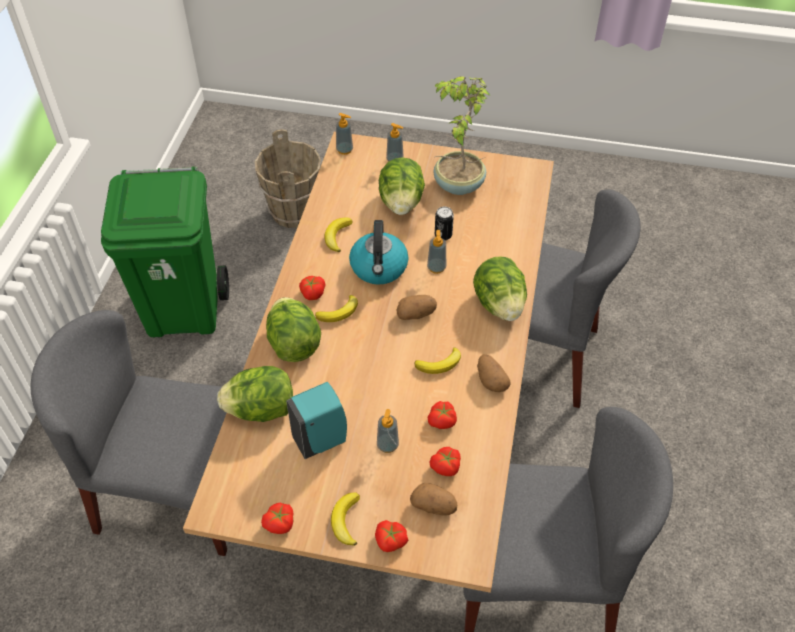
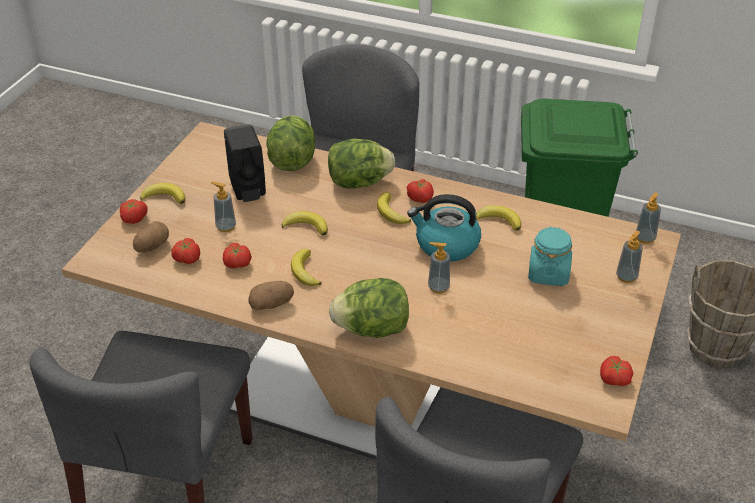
camera: 100 degrees right, 10 degrees down
tomato [261,503,293,534] -> tomato moved to [600,356,633,386]
turquoise soap dispenser [286,381,347,459] -> black soap dispenser [224,124,266,202]
lettuce [379,157,425,215] -> turquoise jar [528,226,572,286]
potato [397,295,437,320] -> none
potted plant [433,76,490,195] -> none
can [435,207,454,240] -> none
none -> banana [282,211,328,235]

